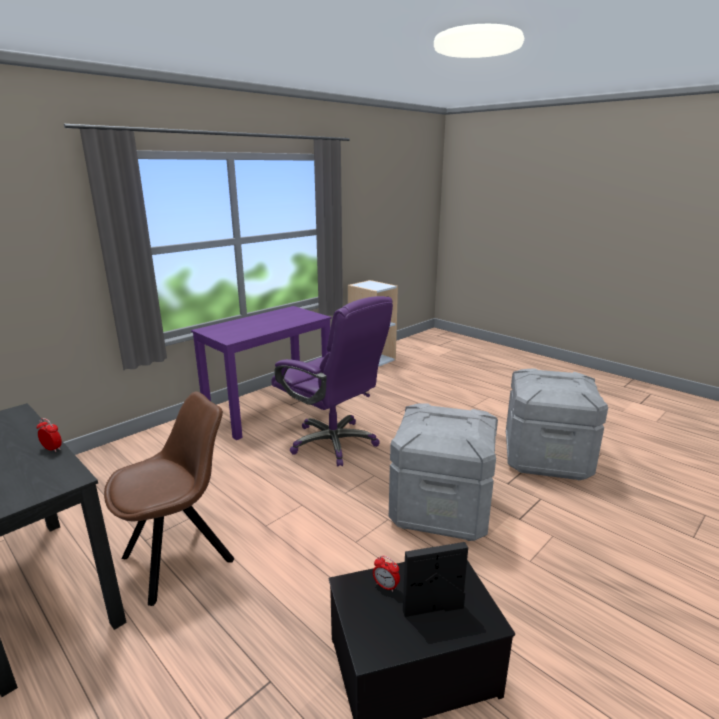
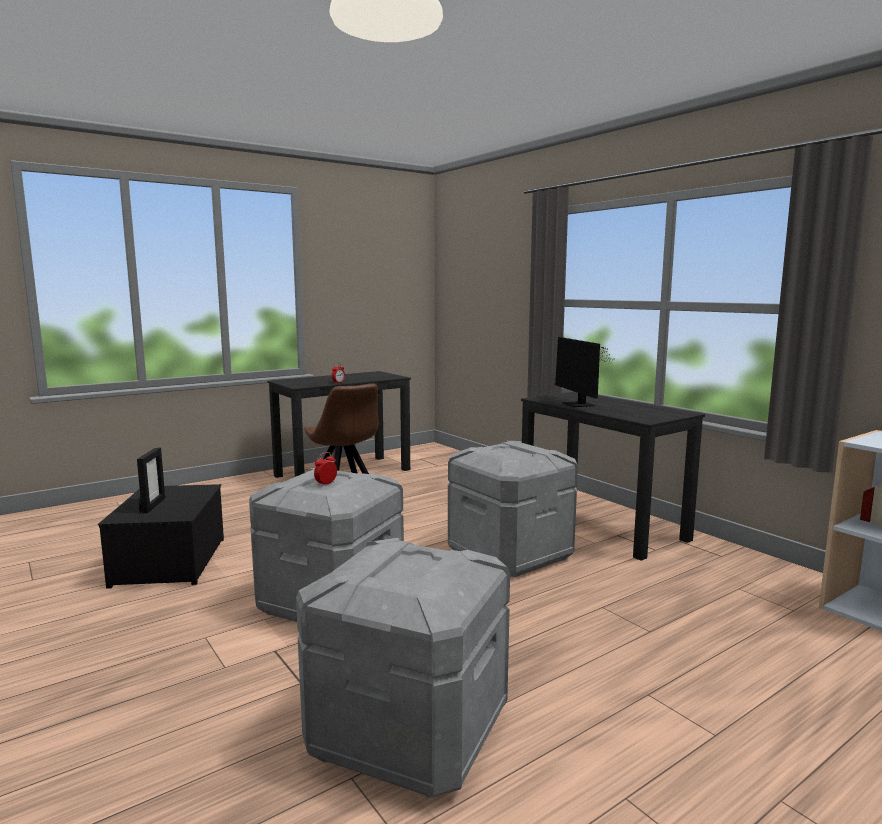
camera: 100 degrees right, 10 degrees down
purple desk [191,306,332,440] -> black desk [521,392,705,560]
purple office chair [271,296,393,466] -> grey storage box [448,441,578,577]
alarm clock [373,555,400,592] -> alarm clock moved to [314,452,337,486]
none -> monitor [555,337,612,407]

